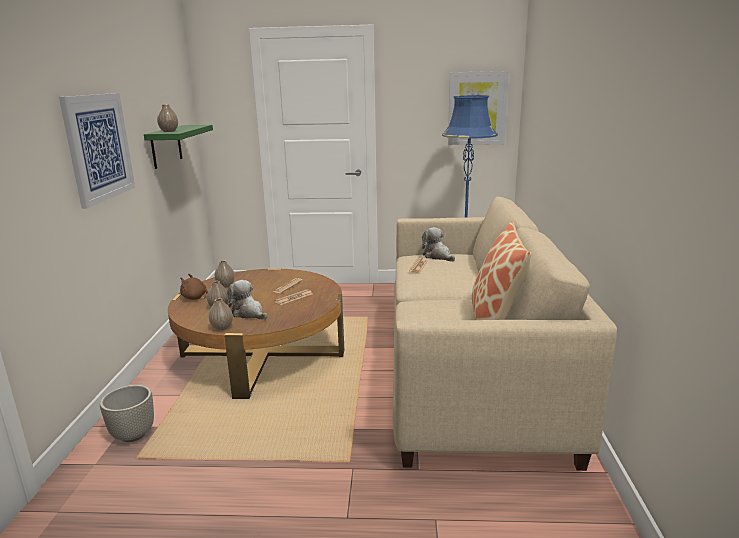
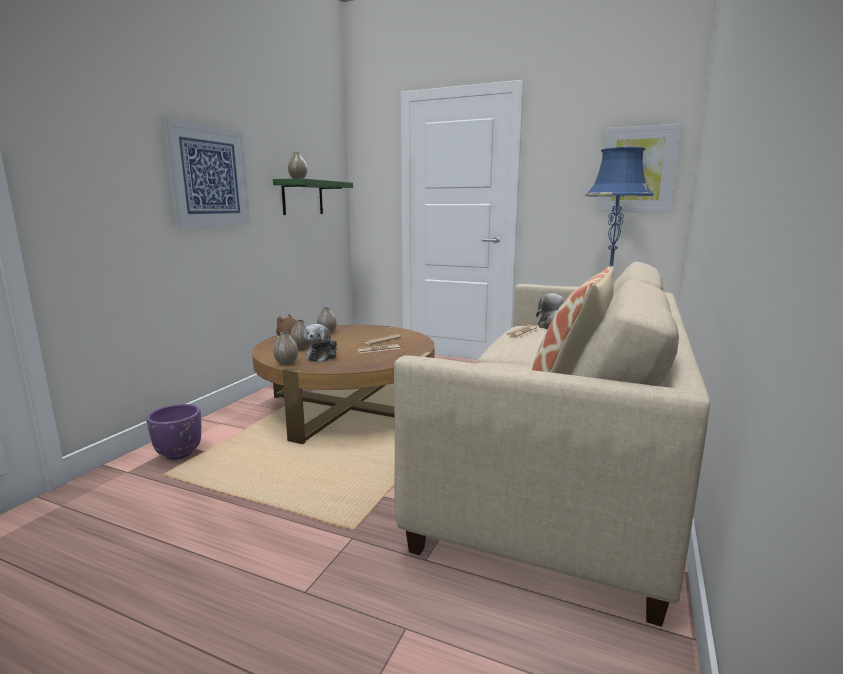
camera: 20 degrees right, 5 degrees down
grey planter [100,385,154,442] -> purple planter [146,404,201,460]
plush toy [227,280,267,320] -> plush toy turned 135 degrees counterclockwise [304,324,337,362]

